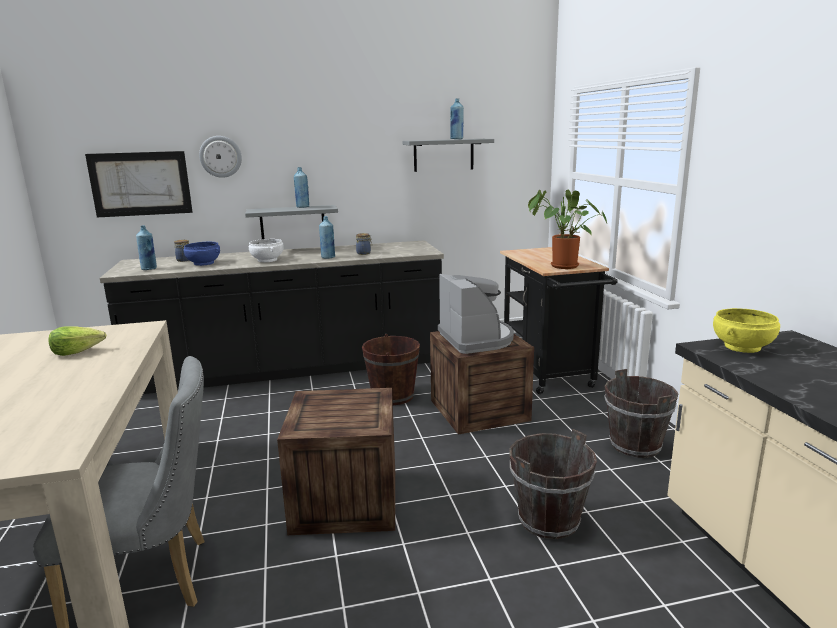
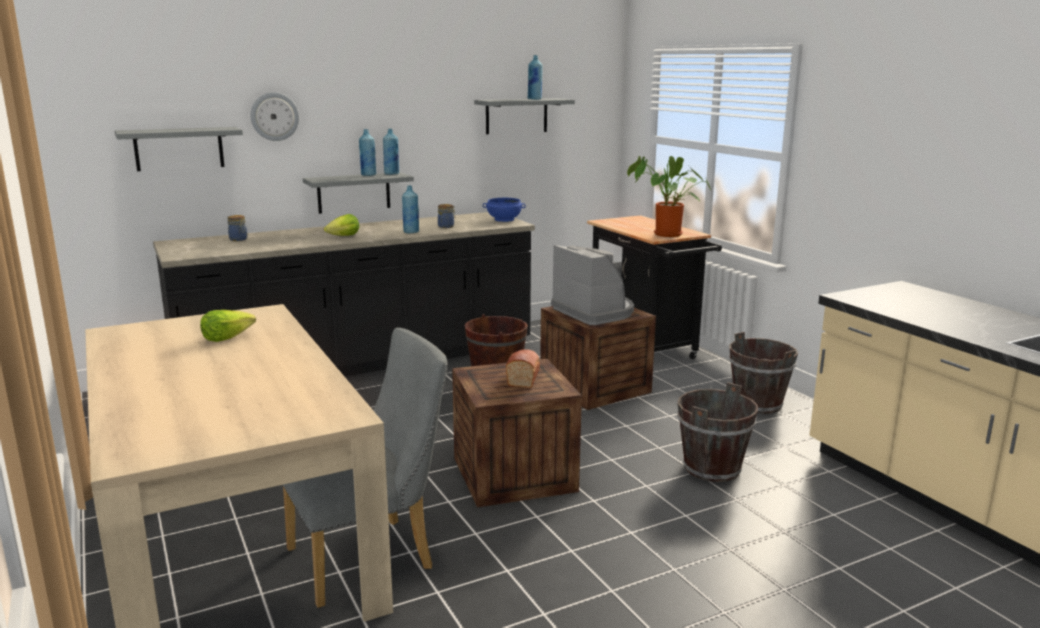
camera: 15 degrees left, 0 degrees up
picture [85,151,193,217] -> grey shelf [115,127,243,171]
blue bottle [136,225,157,270] -> blue bottle moved to [383,129,399,175]
blue bowl [183,242,220,266] -> blue bowl moved to [483,198,526,222]
white bowl [249,239,284,262] -> lettuce [324,214,359,236]
yellow bowl [713,308,780,353] -> none
none -> bread [506,349,540,388]

